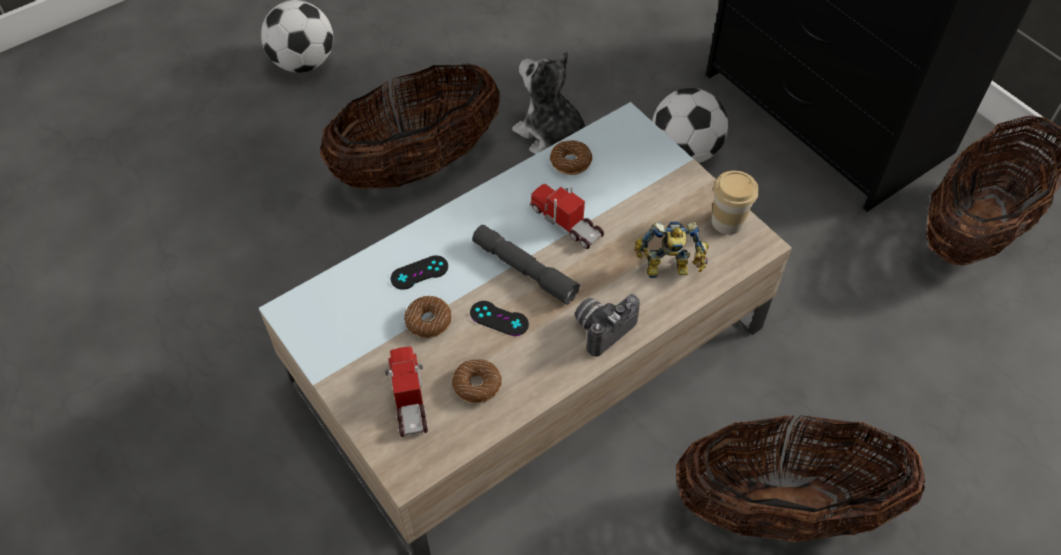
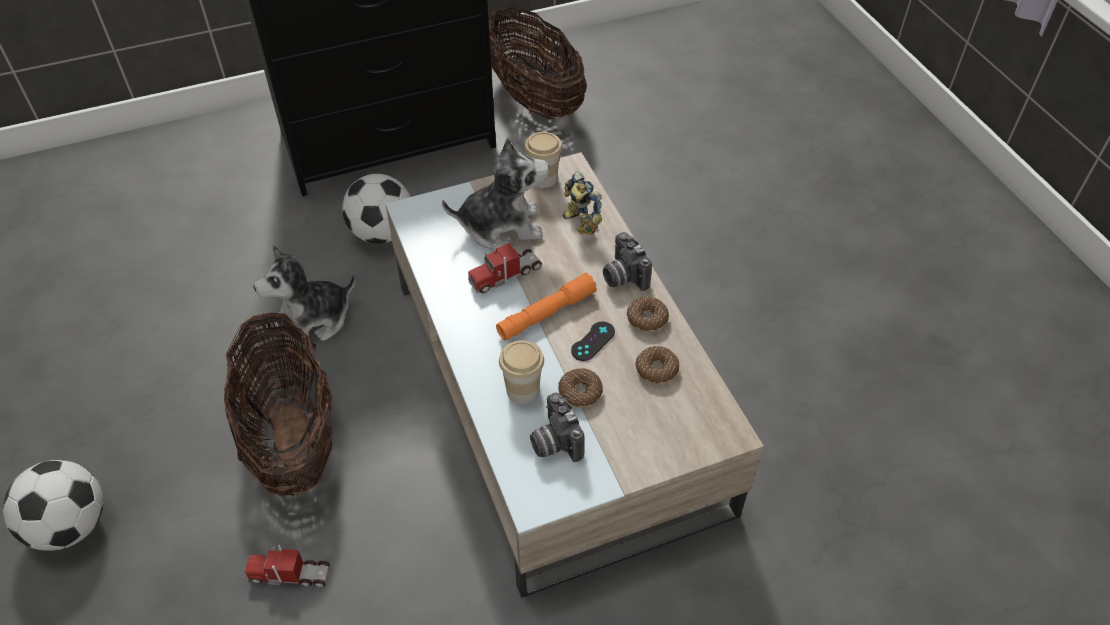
camera: 75 degrees left, 5 degrees down
toy truck [385,346,428,437] -> toy truck moved to [245,545,330,587]
black game controller [391,255,448,290] -> cup [499,340,544,404]
grey flashlight [472,225,580,305] -> orange flashlight [496,273,597,341]
donut [550,140,593,175] -> donut moved to [627,297,669,332]
toy robot [634,222,709,278] -> toy robot turned 135 degrees clockwise [563,171,602,235]
basket [676,415,925,543] -> none
none -> plush toy [442,137,549,249]
none -> camera [530,392,585,462]

